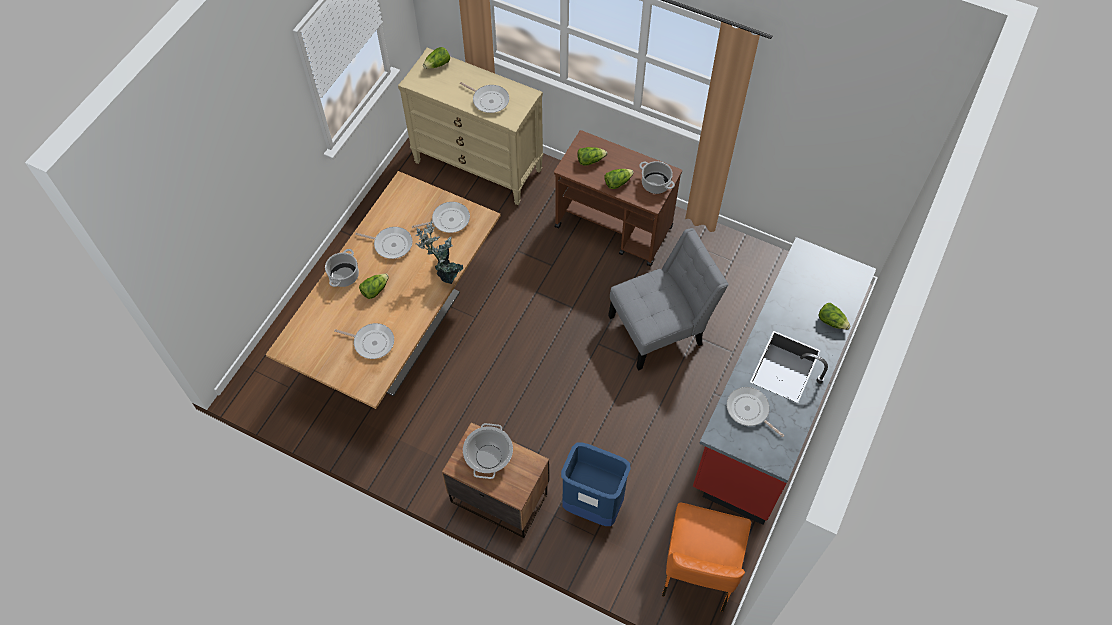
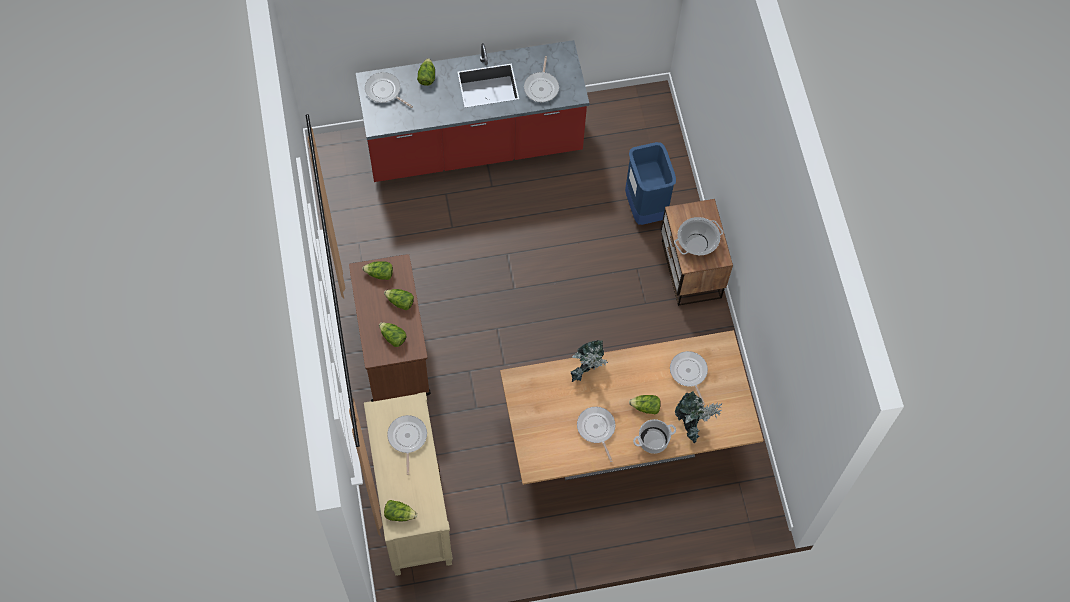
camera: 130 degrees left, 5 degrees up
frying pan [412,202,470,233] -> frying pan moved to [365,72,413,108]
grey chair [608,228,729,371] -> none
cooking pot [639,161,675,194] -> lettuce [362,261,393,280]
orange chair [662,503,751,612] -> none
none -> potted plant [675,391,722,444]

